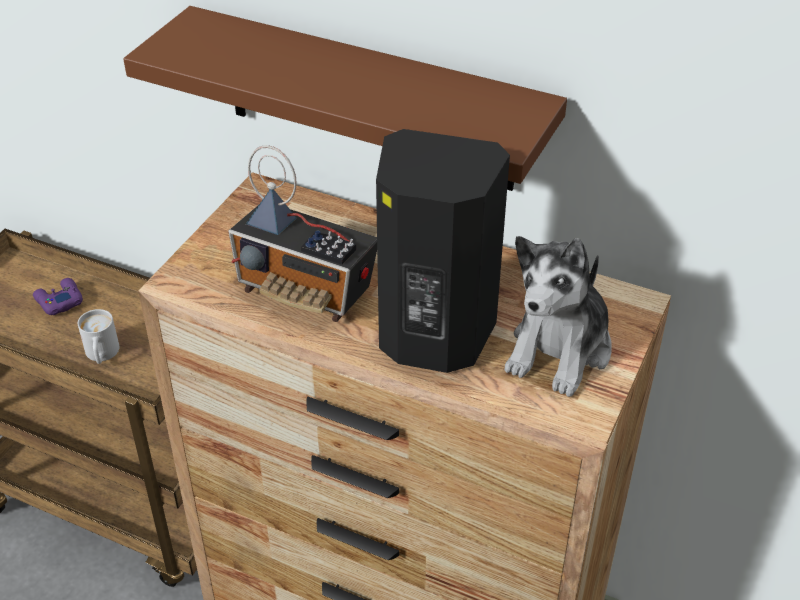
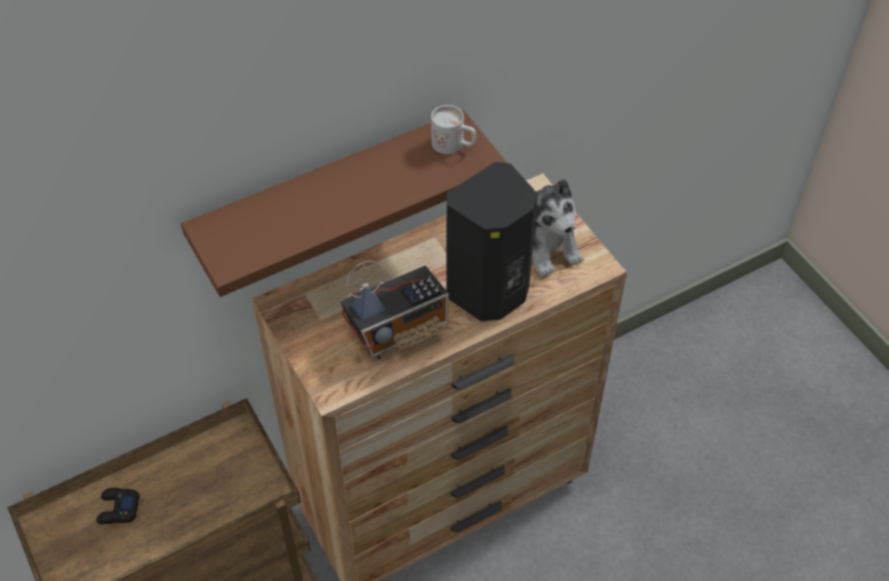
camera: 55 degrees left, 10 degrees up
purple game controller [33,278,83,315] -> black game controller [96,488,140,524]
white mug [78,309,119,364] -> white mug moved to [431,105,476,154]

